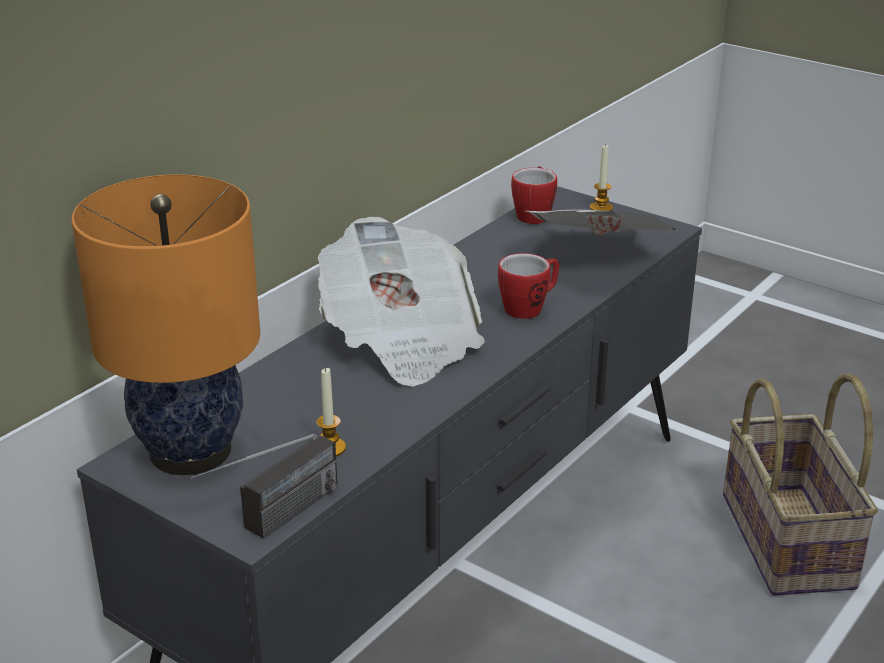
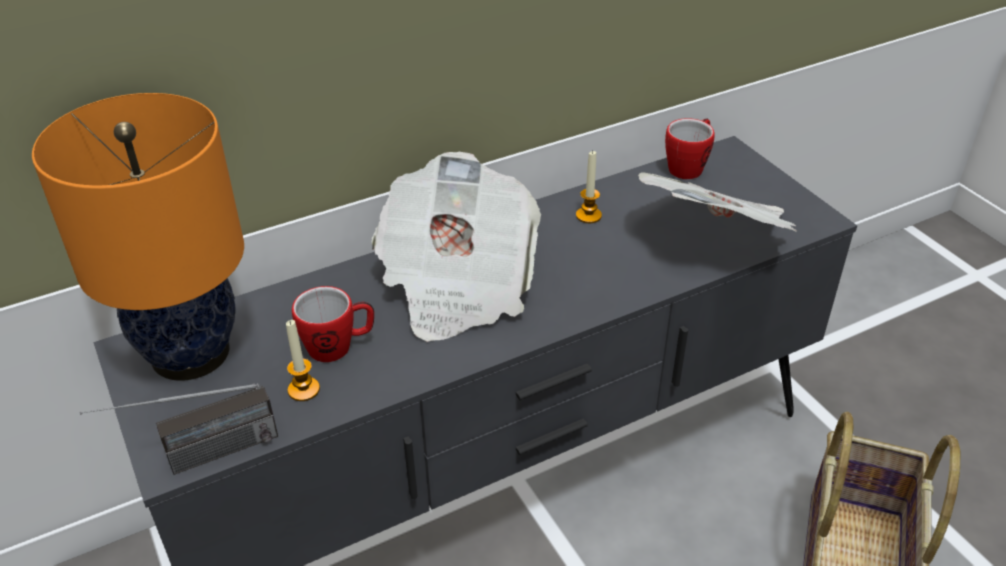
camera: 25 degrees right, 10 degrees up
mug [498,253,559,319] -> mug moved to [292,286,374,362]
candle [590,144,613,211] -> candle moved to [576,150,602,223]

